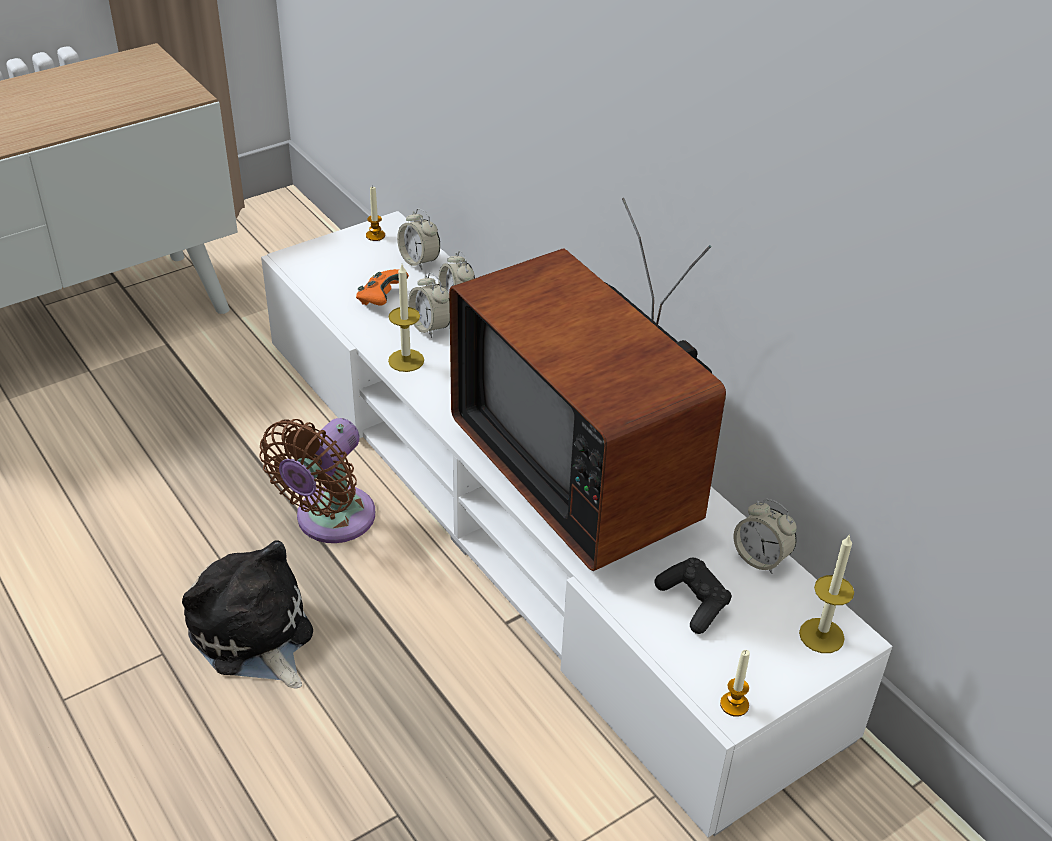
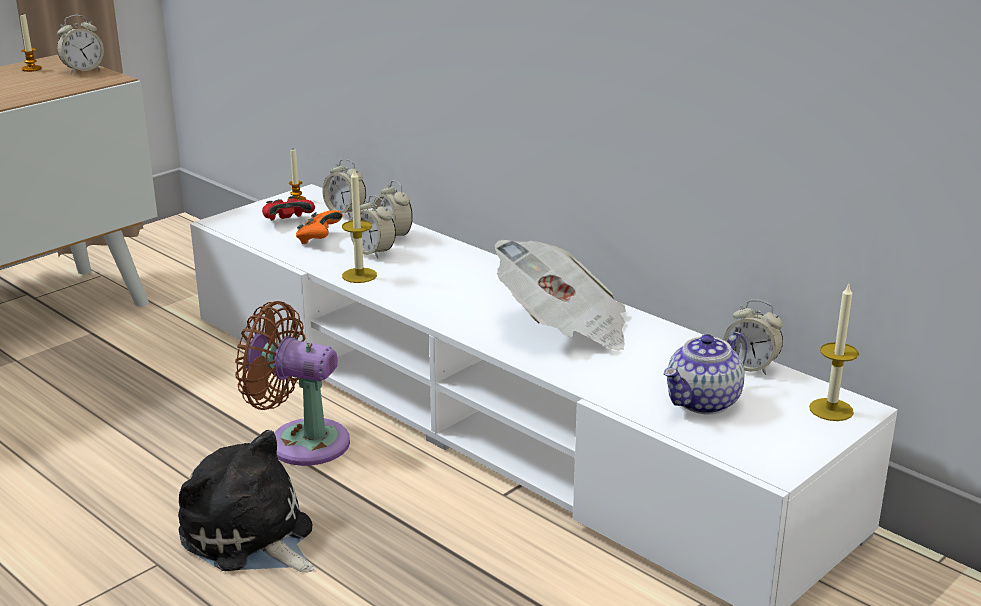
camera: 10 degrees left, 15 degrees down
brown fan [260,418,375,543] -> brown fan turned 90 degrees clockwise [235,301,350,466]
television [449,198,726,571] -> newspaper [495,239,626,350]
black game controller [654,558,732,634] -> teapot [664,332,747,414]
candle [720,650,750,717] -> candle moved to [20,13,42,72]
none -> alarm clock [57,15,104,74]
none -> red game controller [262,196,315,220]

